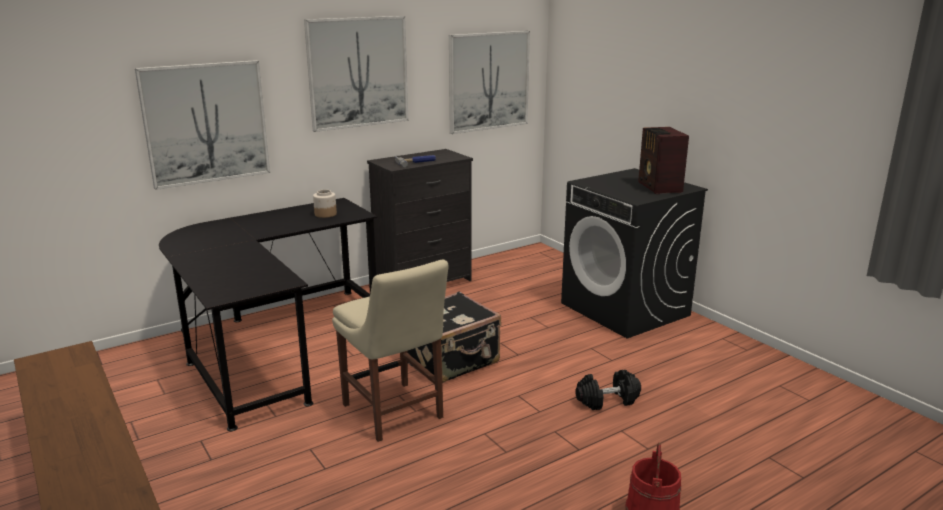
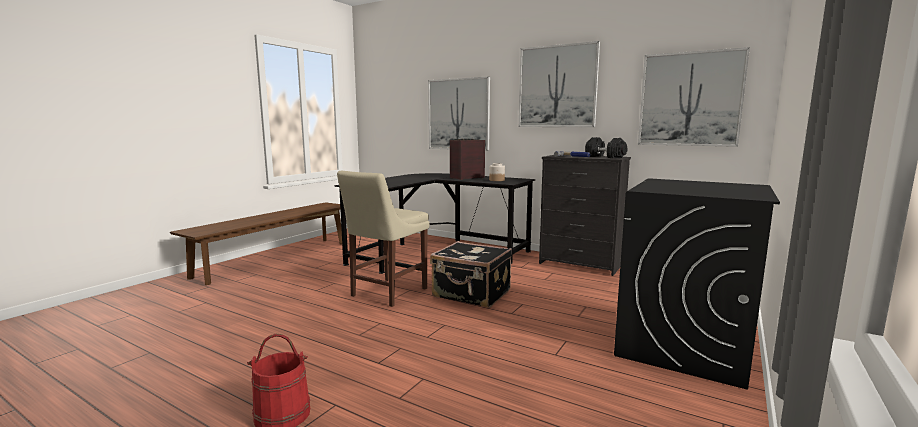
camera: 65 degrees right, 10 degrees down
black dumbbell [575,370,641,410] -> black dumbbell moved to [585,137,628,158]
radio [638,127,689,194] -> radio moved to [450,139,485,180]

